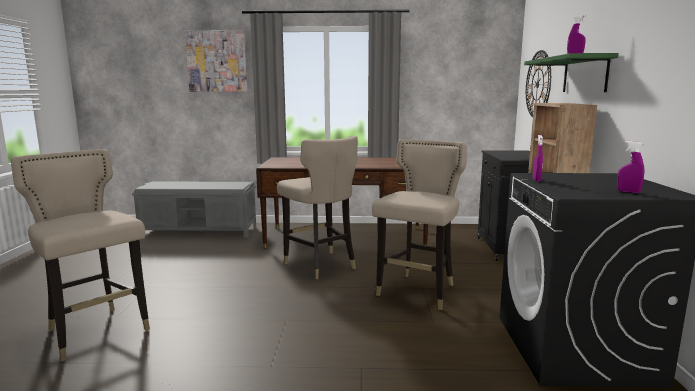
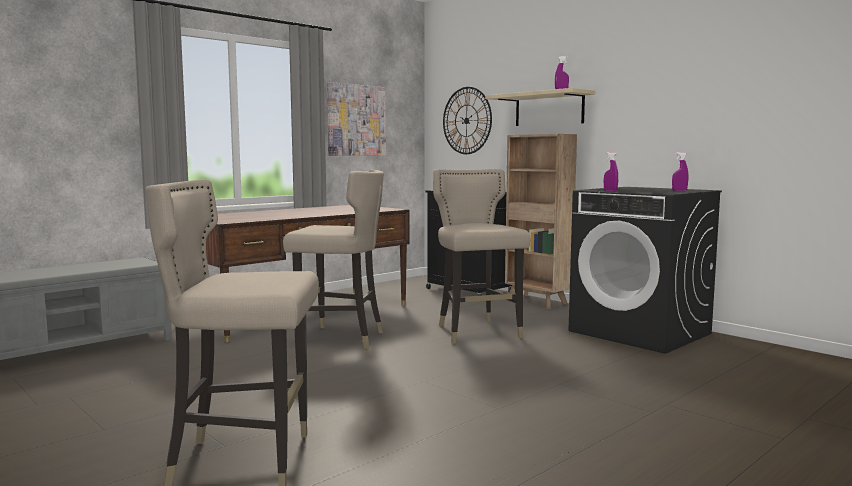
camera: 45 degrees left, 5 degrees down
picture [185,30,248,92] -> picture moved to [327,82,386,155]
green shelf [524,53,619,92] -> beige shelf [485,88,595,126]

